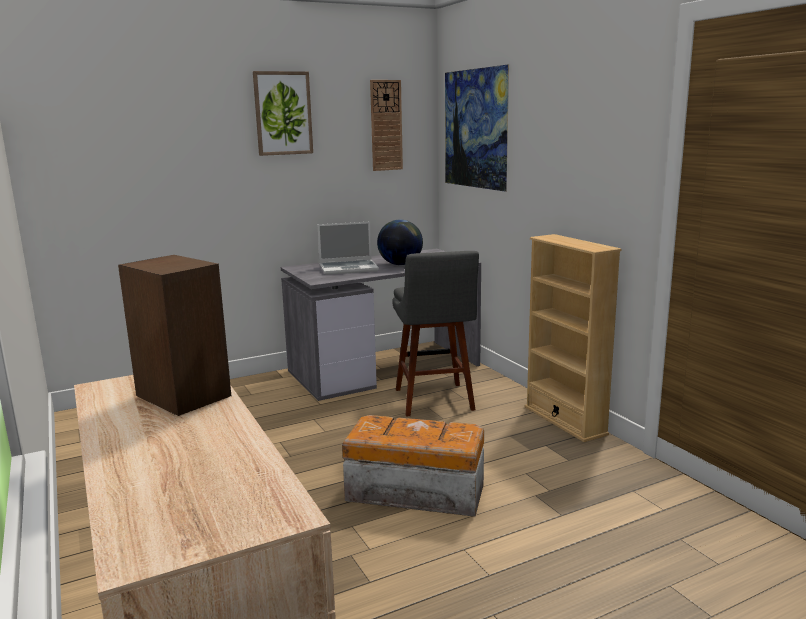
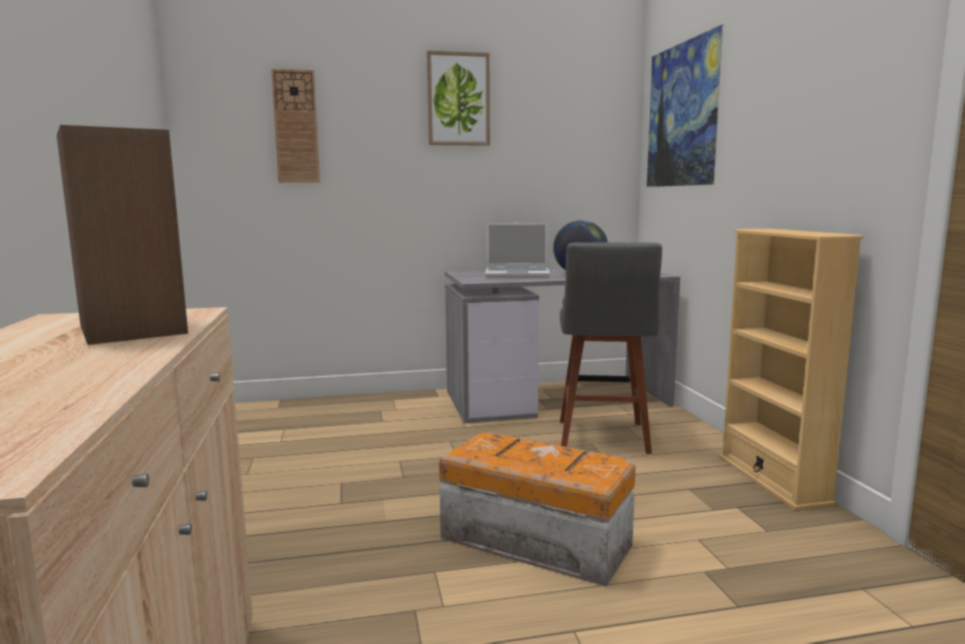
camera: 15 degrees right, 5 degrees down
wall clock [370,80,403,171] -> wall clock moved to [271,69,320,183]

